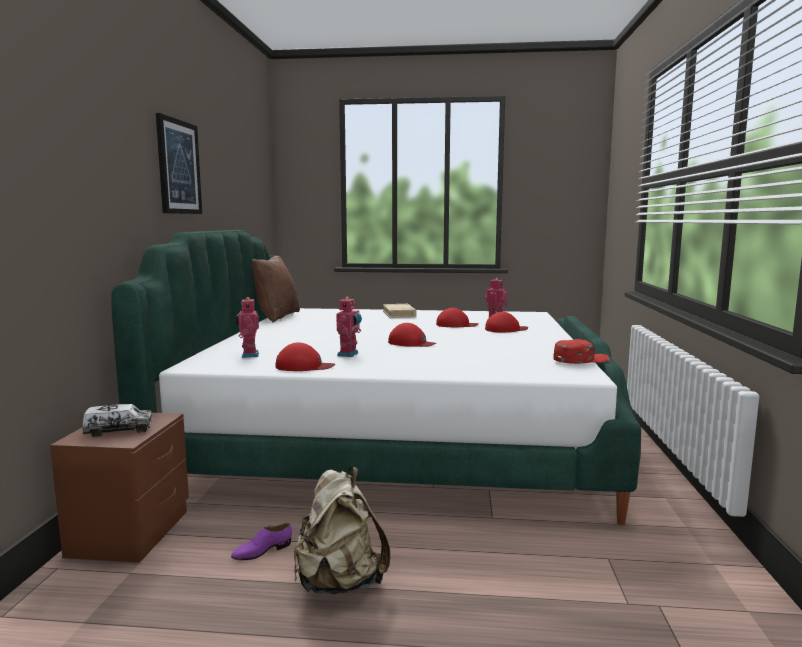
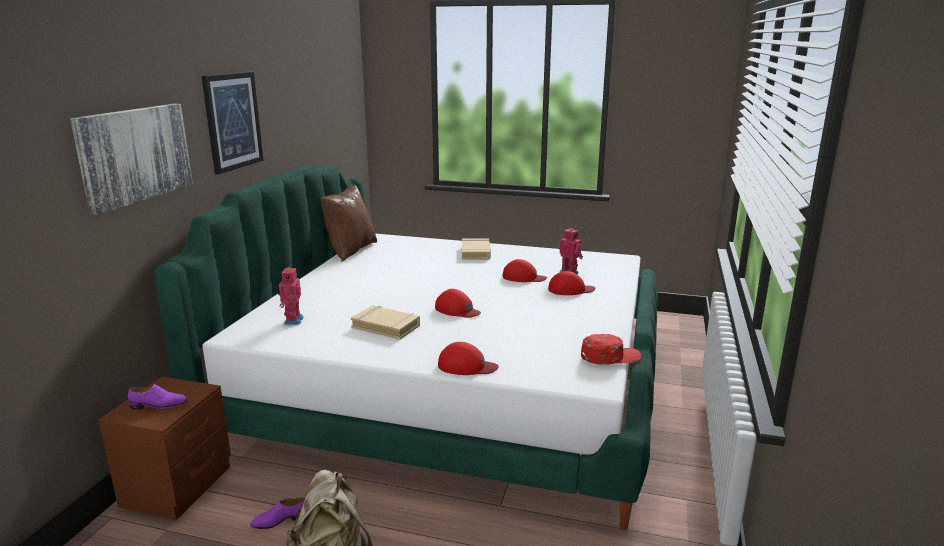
camera: 10 degrees right, 10 degrees up
toy truck [82,404,152,437] -> purple shoe [128,384,187,410]
red cap [275,343,335,371] -> red cap moved to [438,342,499,375]
toy robot [336,297,362,357] -> beige book [351,305,420,340]
none -> picture [70,104,193,215]

